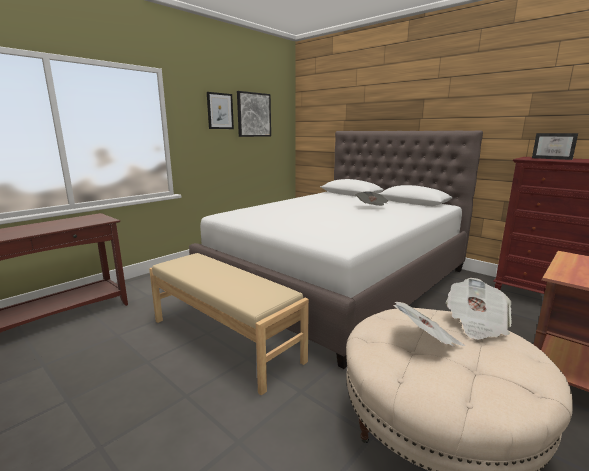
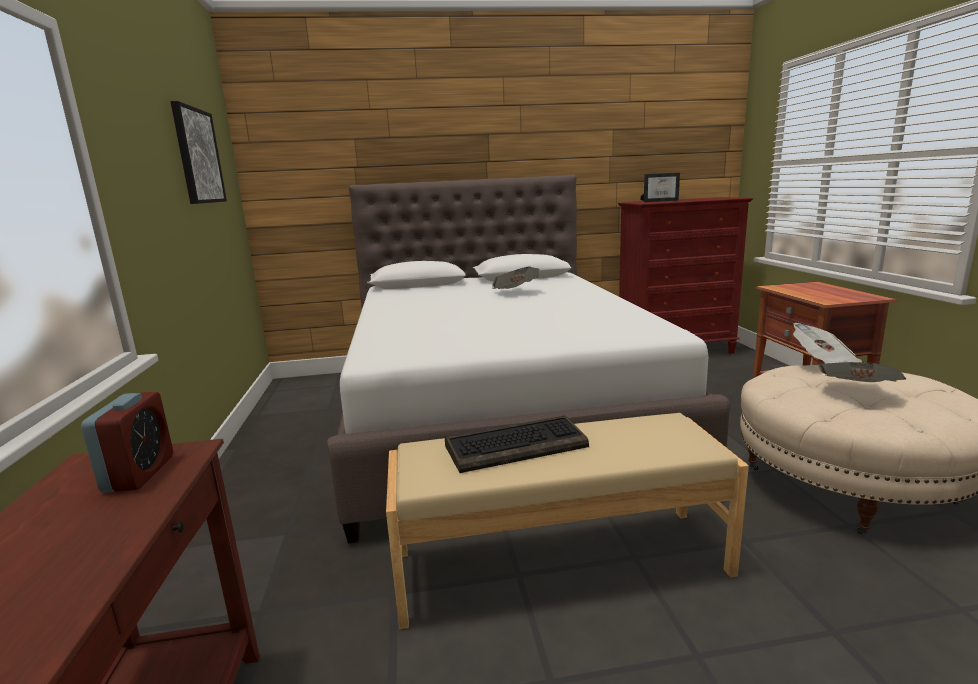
camera: 50 degrees left, 0 degrees up
picture [207,92,234,129] -> none
none -> alarm clock [81,392,173,493]
none -> keyboard [445,416,589,473]

